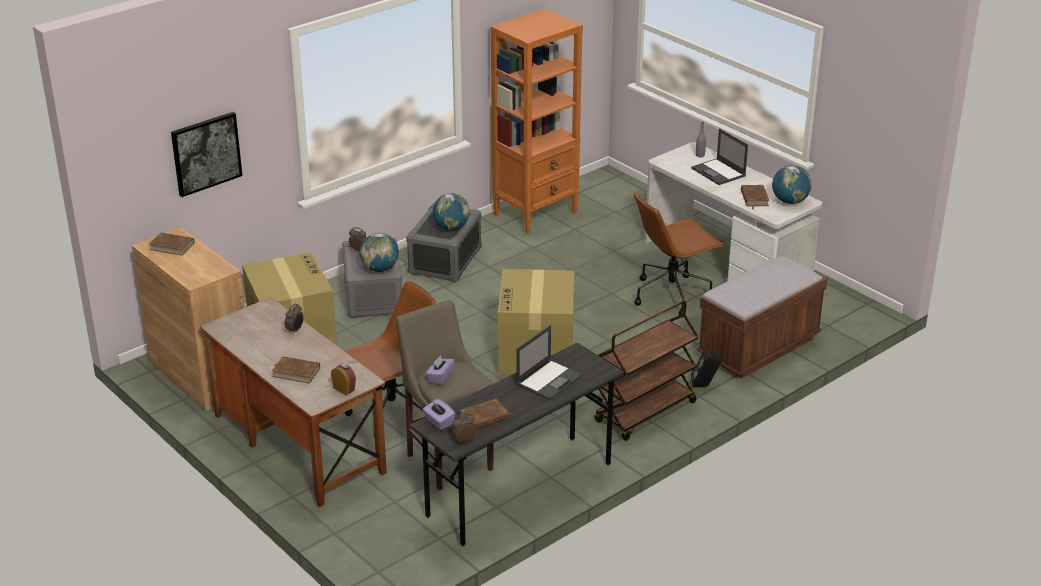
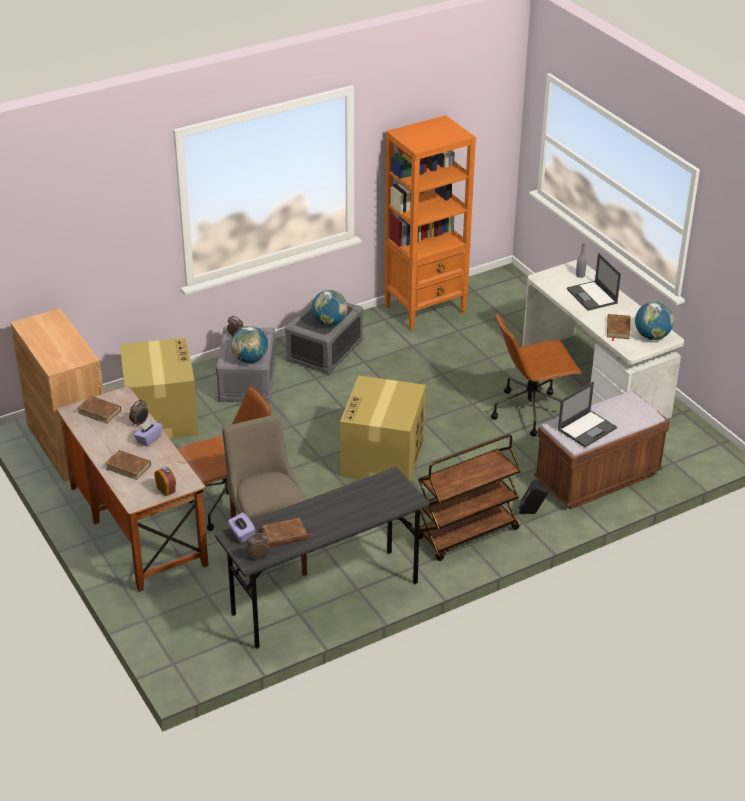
camera: 10 degrees right, 5 degrees up
brown book [149,232,194,256] -> brown book moved to [78,396,121,424]
picture [171,112,242,197] -> none
purple tissue box [426,355,455,385] -> purple tissue box moved to [134,420,163,447]
laptop [516,325,583,401] -> laptop moved to [558,382,617,447]

